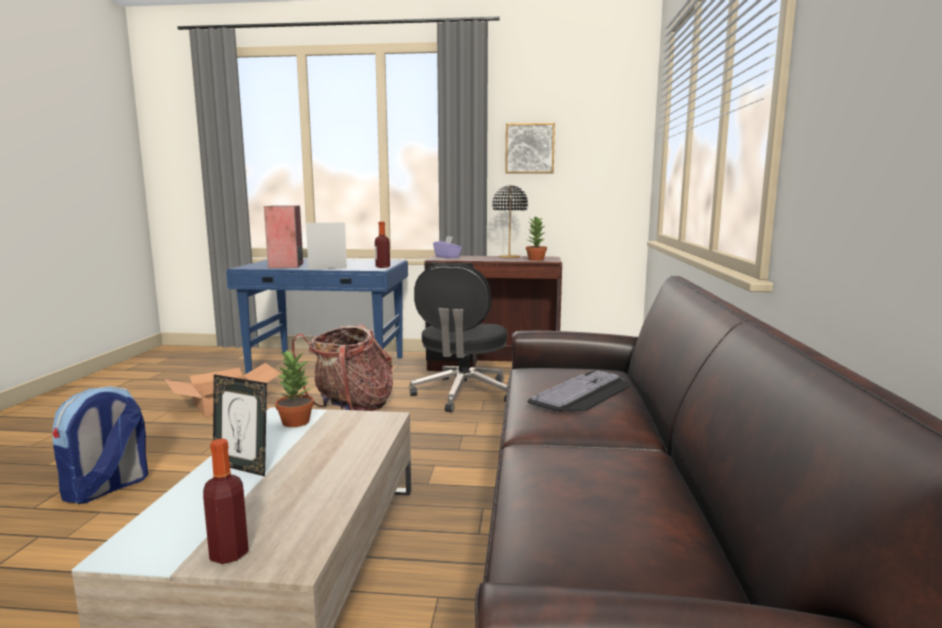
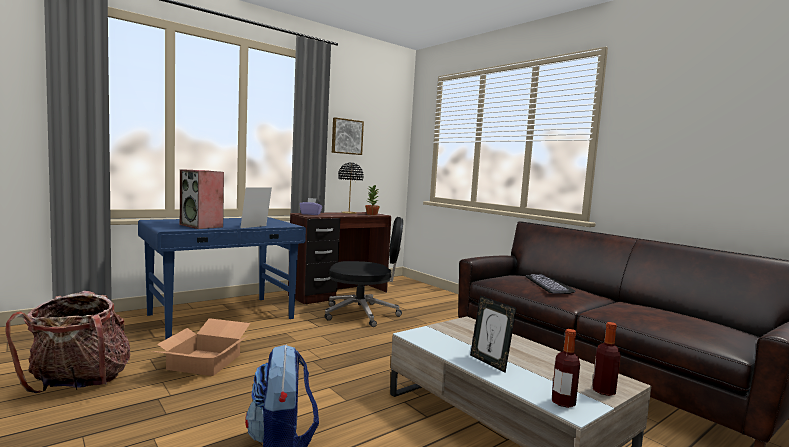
camera: 45 degrees left, 5 degrees down
picture frame [213,374,267,476] -> picture frame turned 75 degrees clockwise [470,295,517,373]
potted plant [275,349,314,427] -> none
backpack [292,324,393,411] -> backpack moved to [5,291,131,393]
bottle [375,221,390,268] -> bottle moved to [552,329,580,408]
black office chair [410,264,508,412] -> black office chair turned 60 degrees counterclockwise [324,217,403,327]

